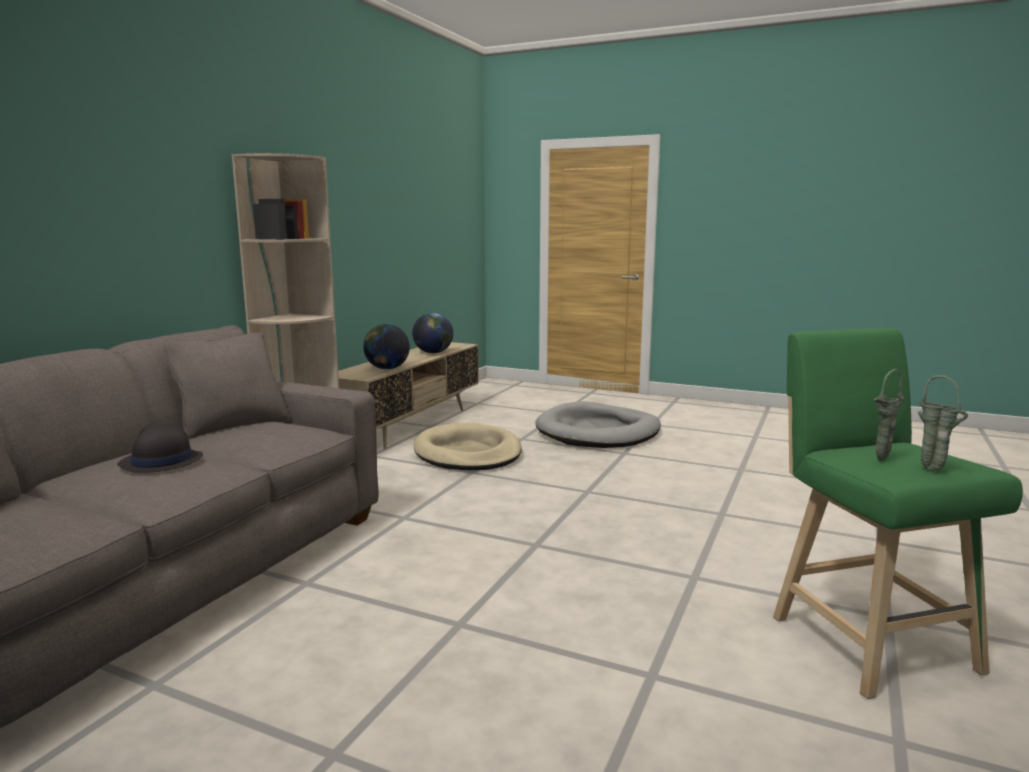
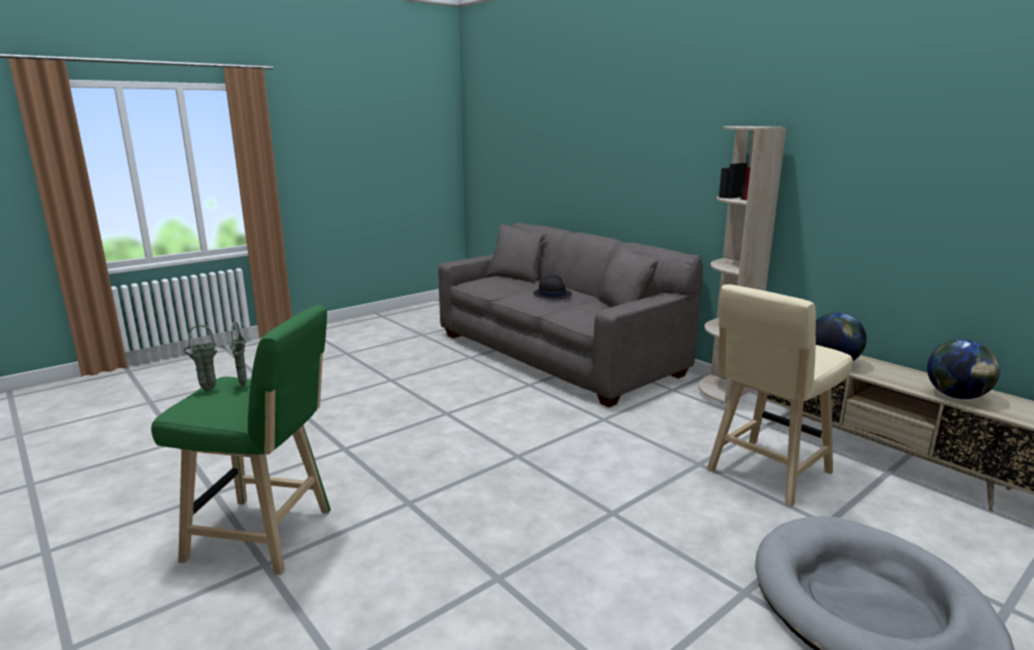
camera: 115 degrees right, 5 degrees up
beige dog bed [414,423,522,470] -> beige stool [707,284,853,507]

